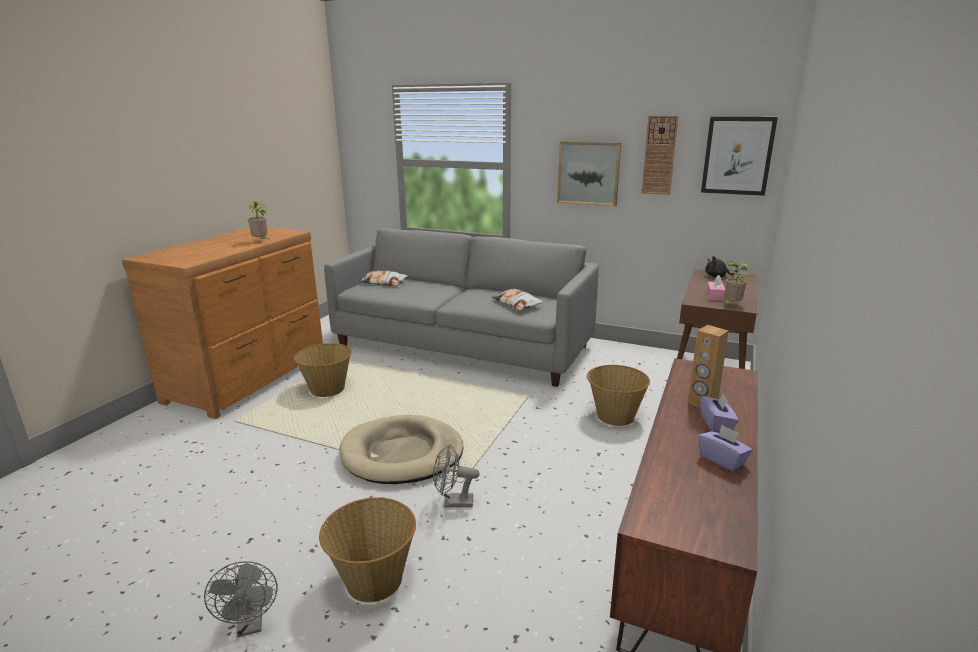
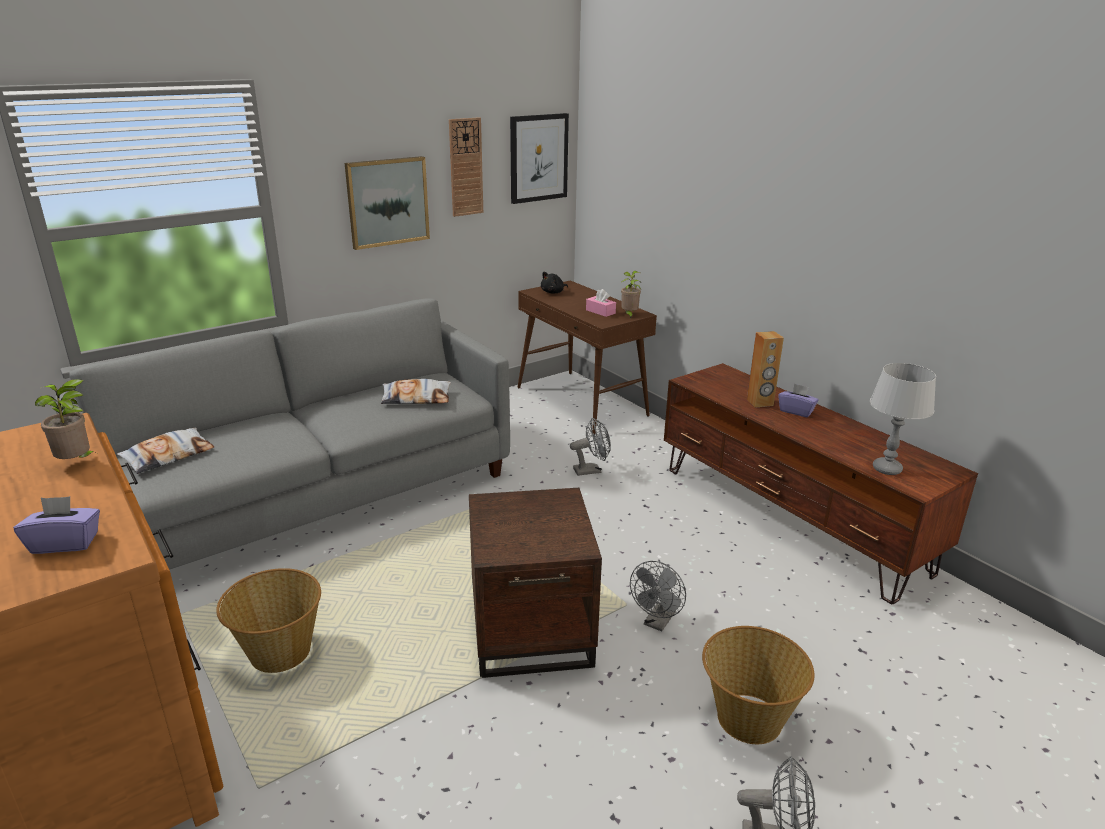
camera: 60 degrees left, 5 degrees up
beige dog bed [340,415,464,484] -> brown side table [469,488,602,678]
basket [587,365,650,426] -> grey fan [570,418,611,476]
purple tissue box [698,425,753,471] -> purple tissue box moved to [13,496,100,554]
none -> grey table lamp [870,363,936,475]

